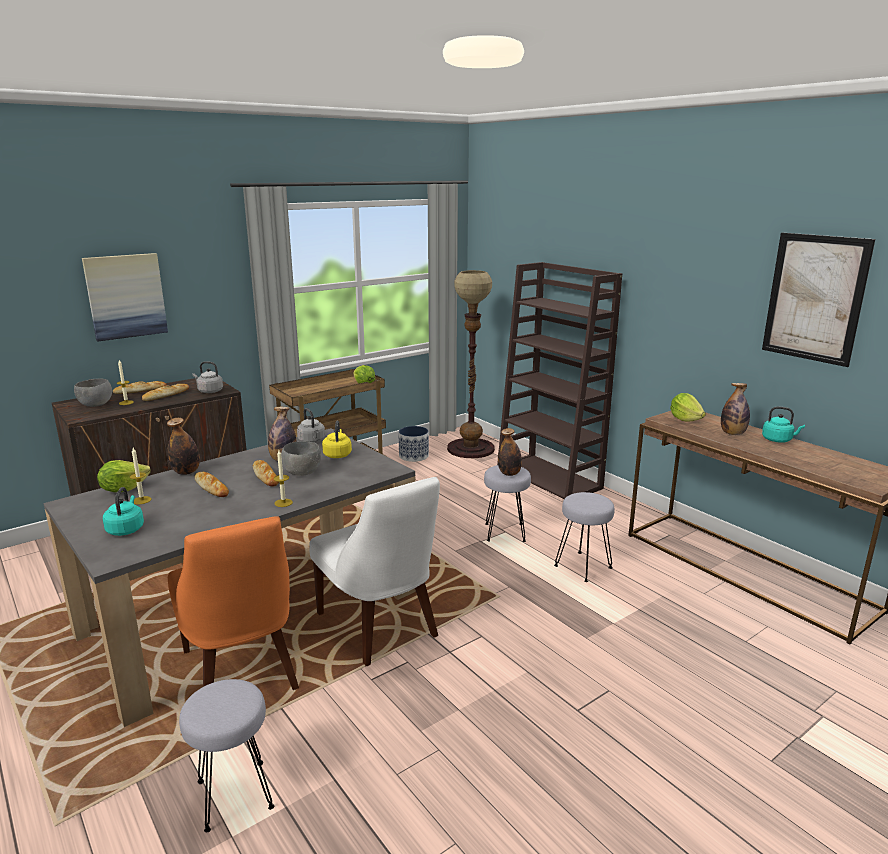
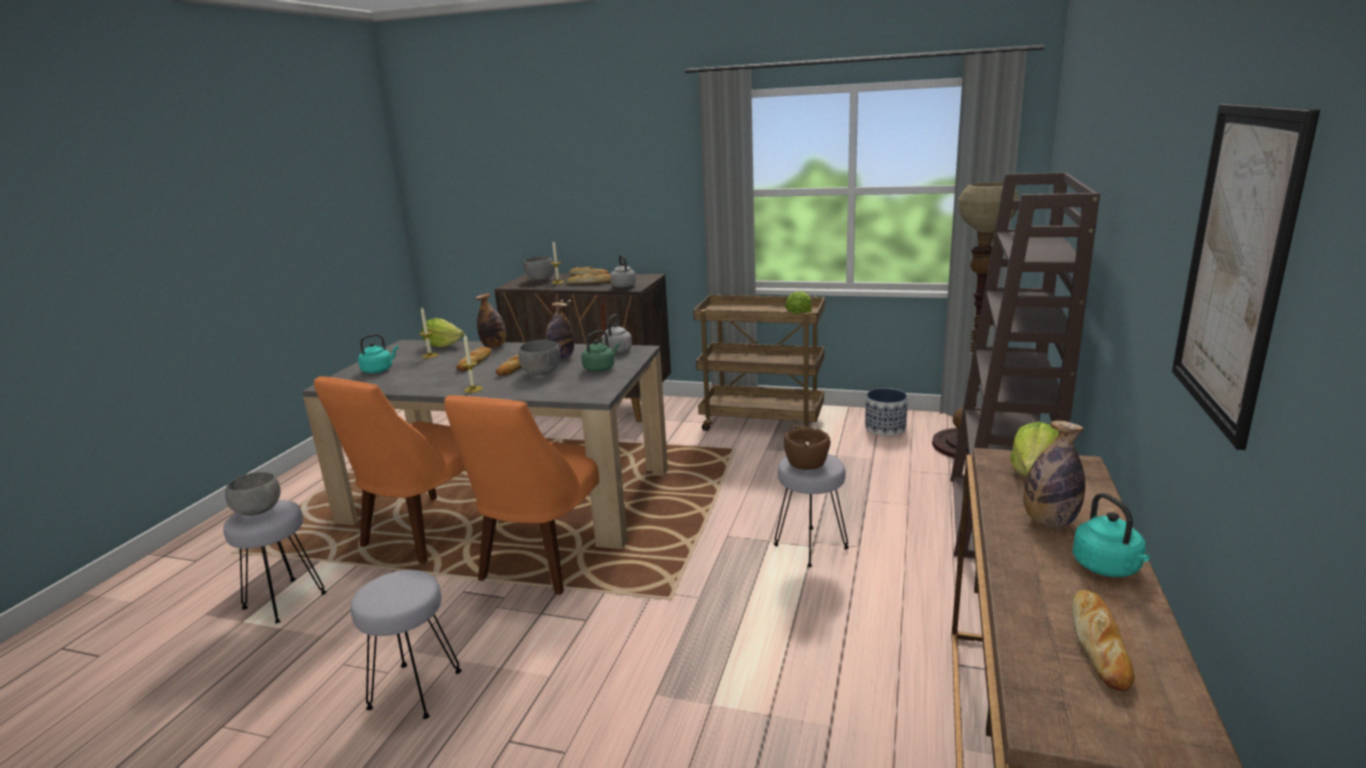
camera: 55 degrees right, 0 degrees up
picture [82,253,168,342] -> none
white chair [309,477,440,667] -> orange chair [444,395,599,595]
yellow kettle [322,421,352,458] -> green kettle [581,330,620,372]
bottle [498,428,522,476] -> brown bowl [784,427,830,470]
grey stool [554,492,614,582] -> grey stool moved to [351,570,462,719]
none -> grey bowl [225,472,281,516]
none -> bread [1072,590,1135,691]

